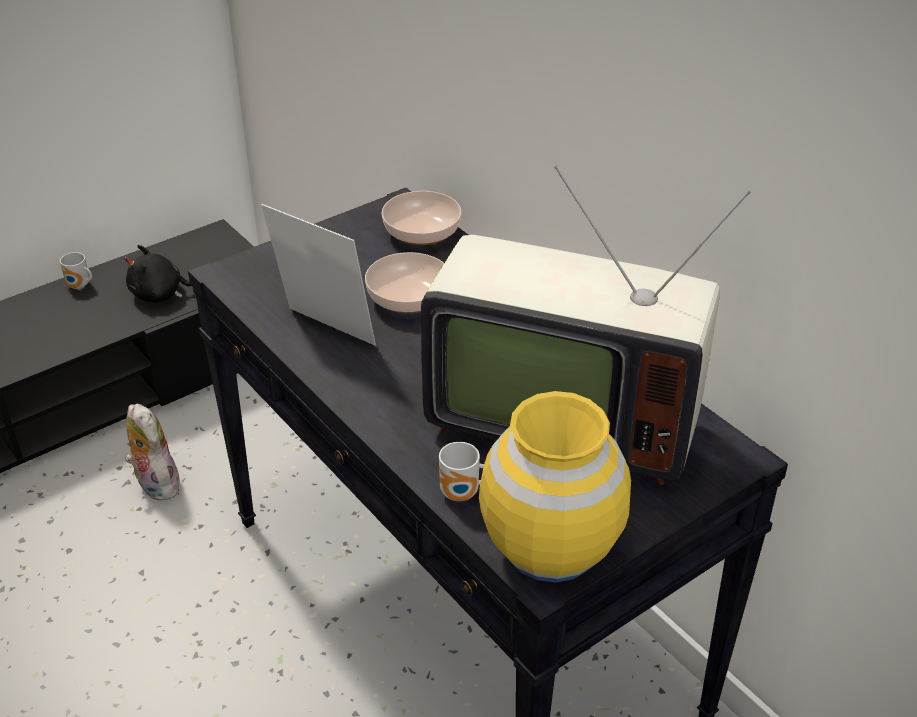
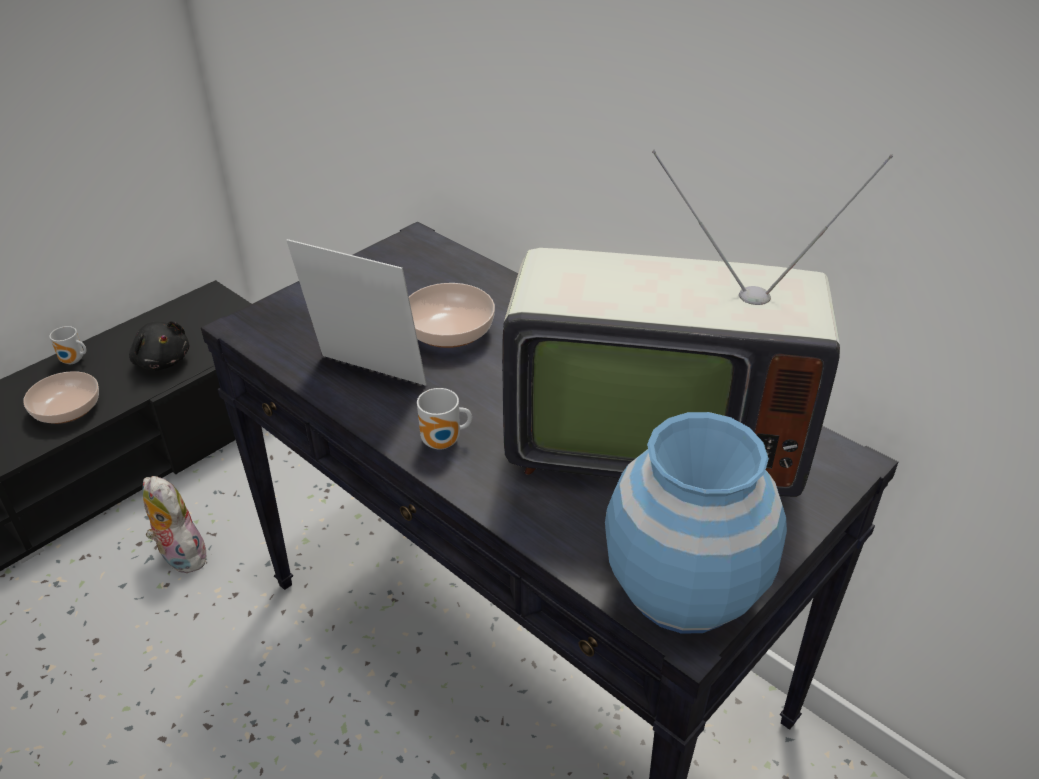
camera: 10 degrees left, 0 degrees up
black plush toy [124,245,191,302] -> black plush toy turned 120 degrees counterclockwise [129,321,189,371]
bowl [381,191,462,245] -> bowl moved to [23,371,99,424]
mug [439,442,484,501] -> mug moved to [417,388,472,450]
yellow vase [479,391,631,582] -> blue vase [605,412,787,634]

